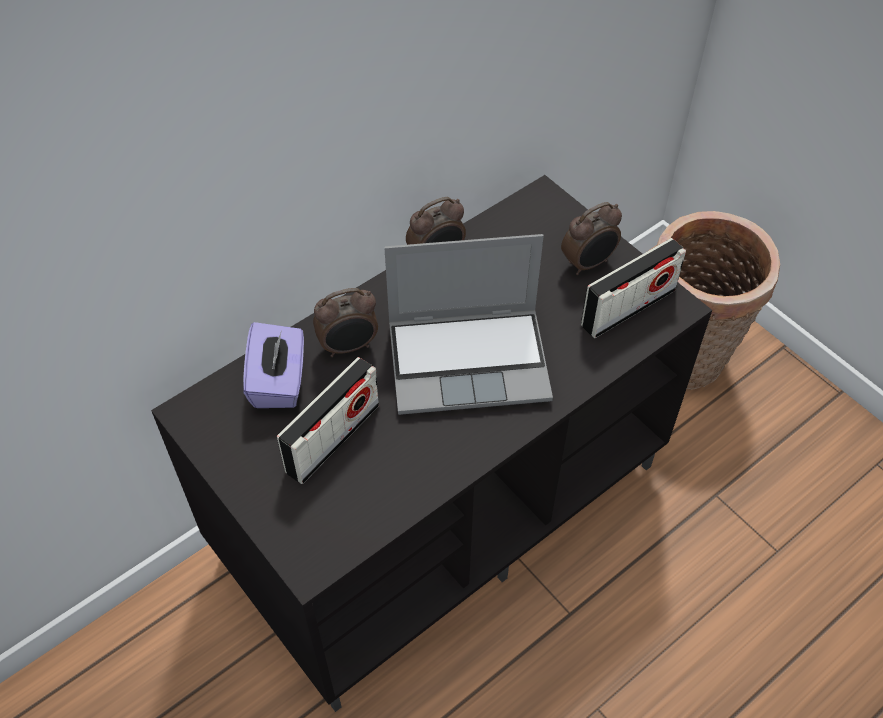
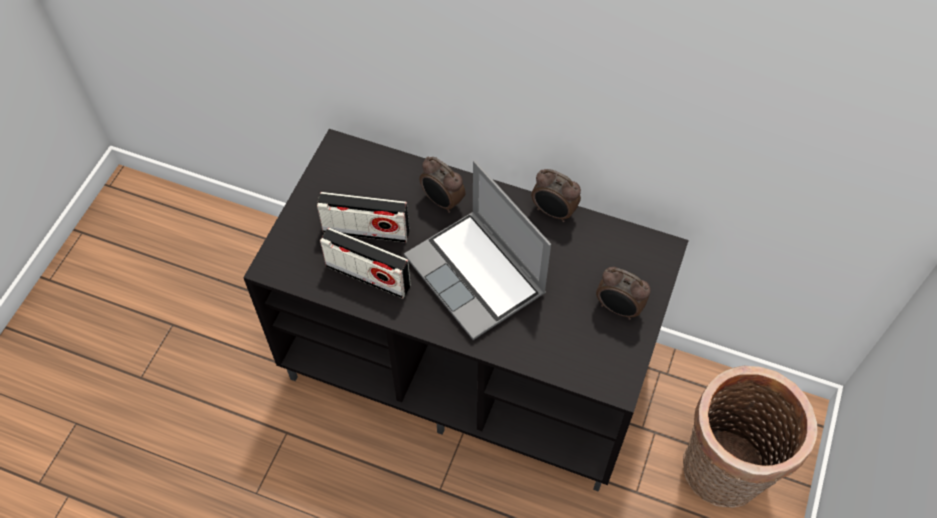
camera: 60 degrees right, 5 degrees up
purple tissue box [243,322,304,408] -> none
radio [581,238,686,338] -> radio moved to [320,228,411,298]

